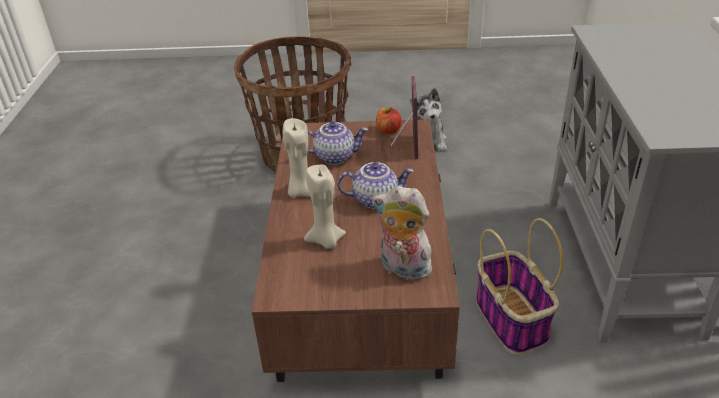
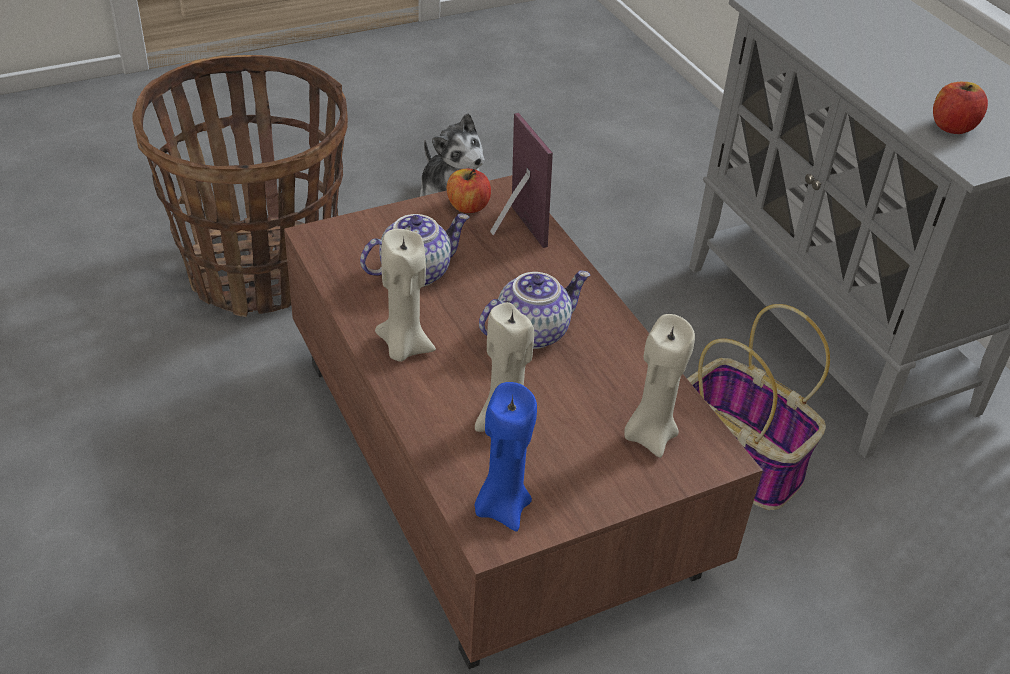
camera: 30 degrees left, 5 degrees up
plush toy [372,186,432,280] -> beige candle [624,314,695,458]
none -> blue candle [475,382,537,532]
none -> apple [933,81,988,134]

